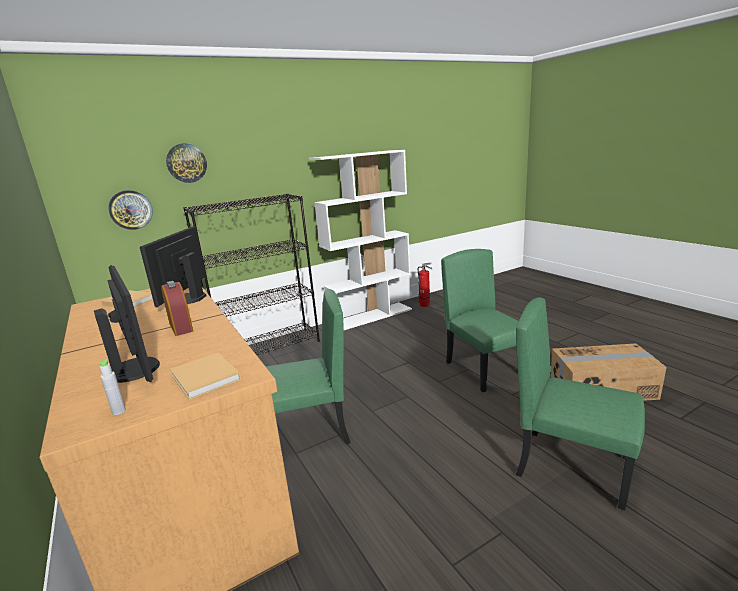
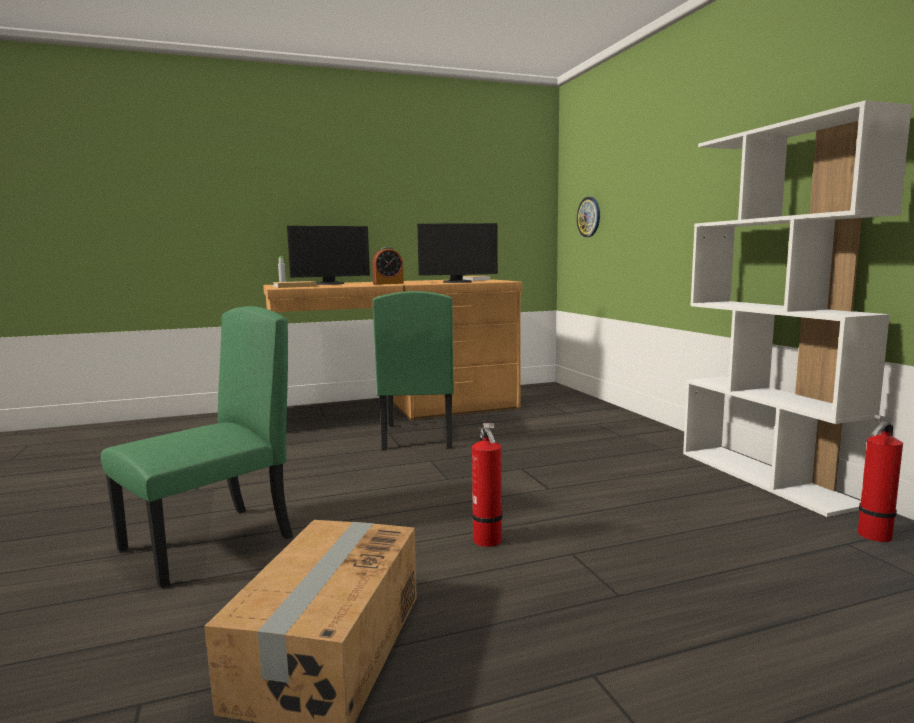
camera: 100 degrees right, 10 degrees down
monitor [140,226,207,308] -> monitor turned 150 degrees clockwise [417,223,498,283]
wall clock [166,143,207,183] -> none
black bookcase [183,193,320,355] -> none
green chair [441,249,519,392] -> fire extinguisher [472,423,503,547]

